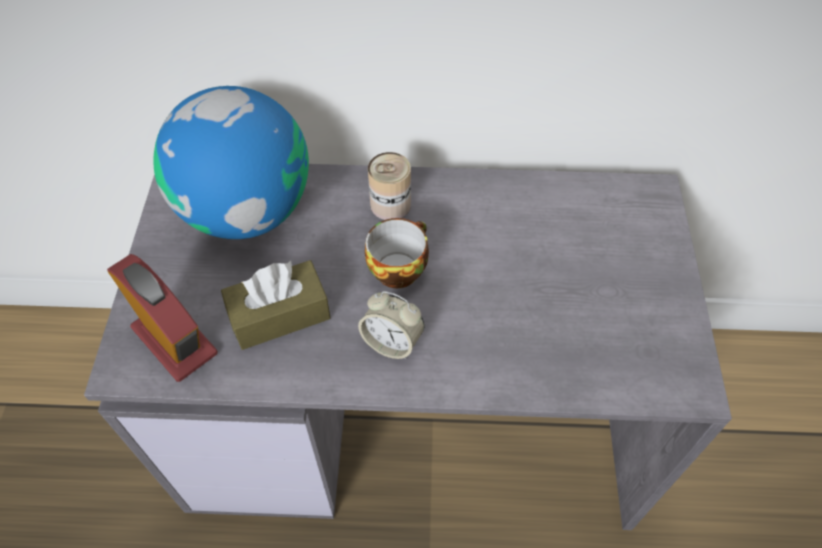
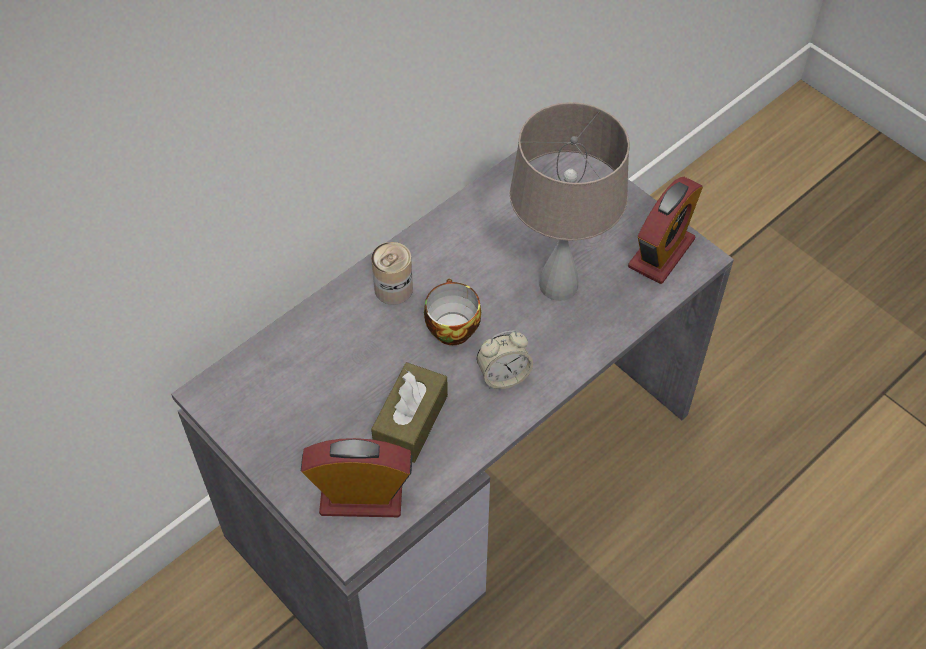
camera: 45 degrees left, 0 degrees up
globe [153,86,309,239] -> none
none -> beige table lamp [509,102,630,301]
none -> alarm clock [628,177,703,284]

